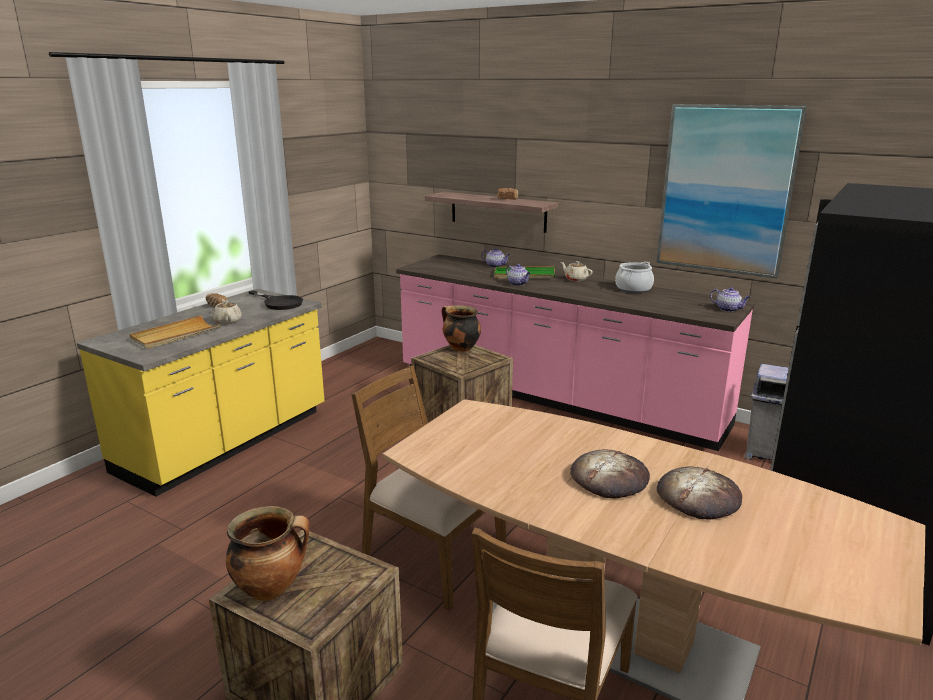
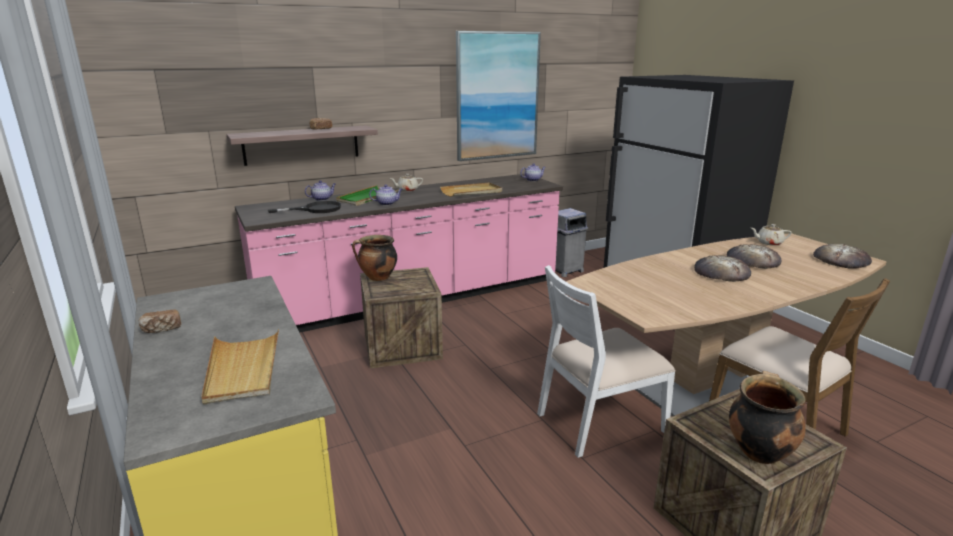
camera: 60 degrees left, 0 degrees up
beige teapot [213,299,242,324] -> beige teapot moved to [751,224,792,246]
black frying pan [249,290,303,310] -> black frying pan moved to [268,201,341,213]
brown chair [351,366,506,611] -> white chair [537,265,676,458]
cooking pot [615,262,654,293] -> none
none -> beige tray [440,182,502,197]
none -> bread [813,244,872,269]

